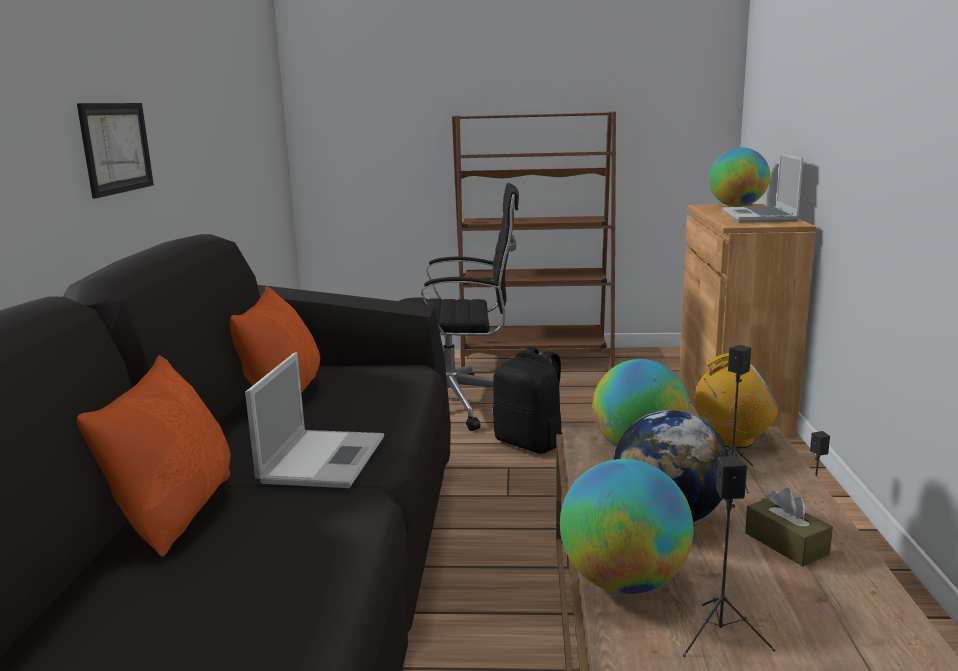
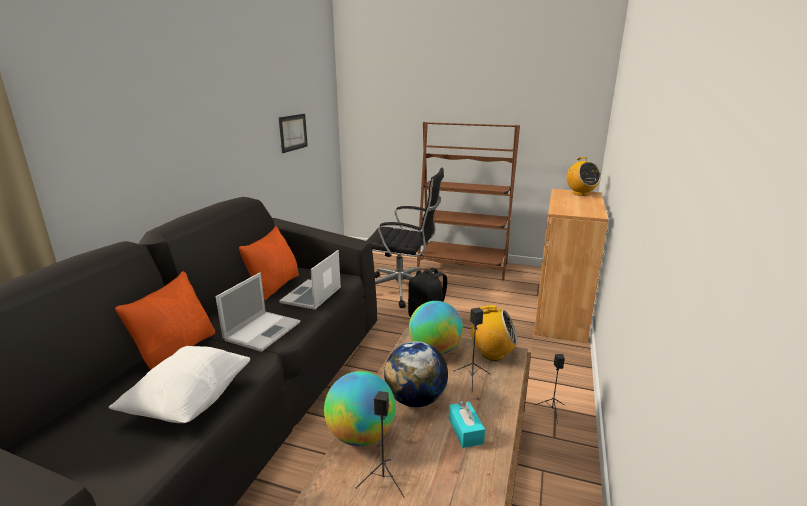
camera: 15 degrees right, 5 degrees up
picture [77,103,154,198] -> picture moved to [279,114,308,153]
globe [709,147,770,207] -> radio [566,157,601,196]
laptop [723,153,803,222] -> laptop moved to [279,250,341,310]
brown tissue box [745,488,833,566] -> turquoise tissue box [449,401,485,448]
none -> white pillow [109,346,250,423]

